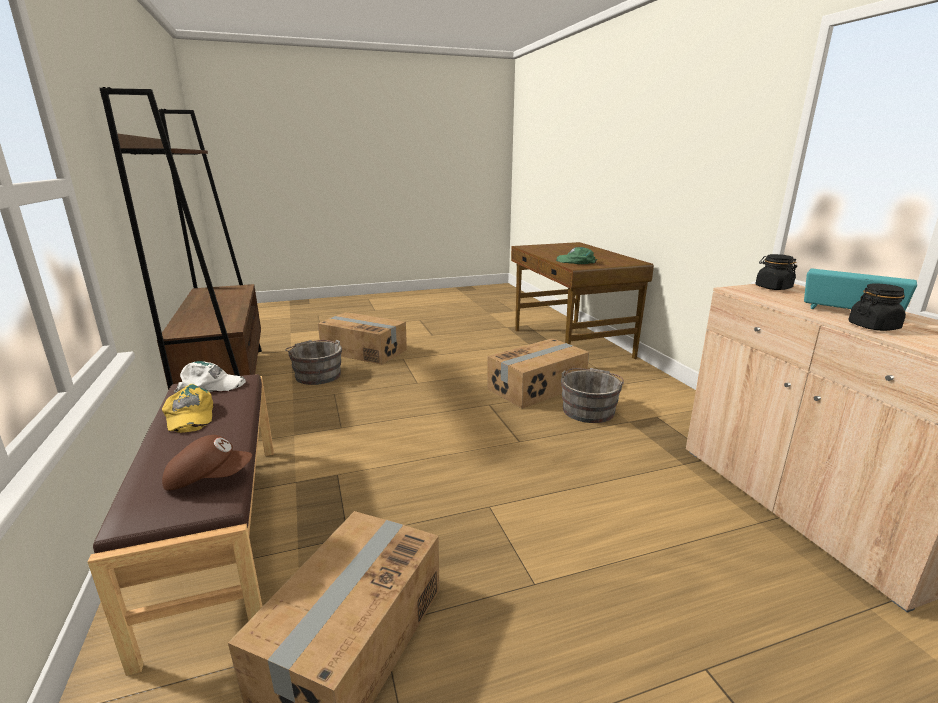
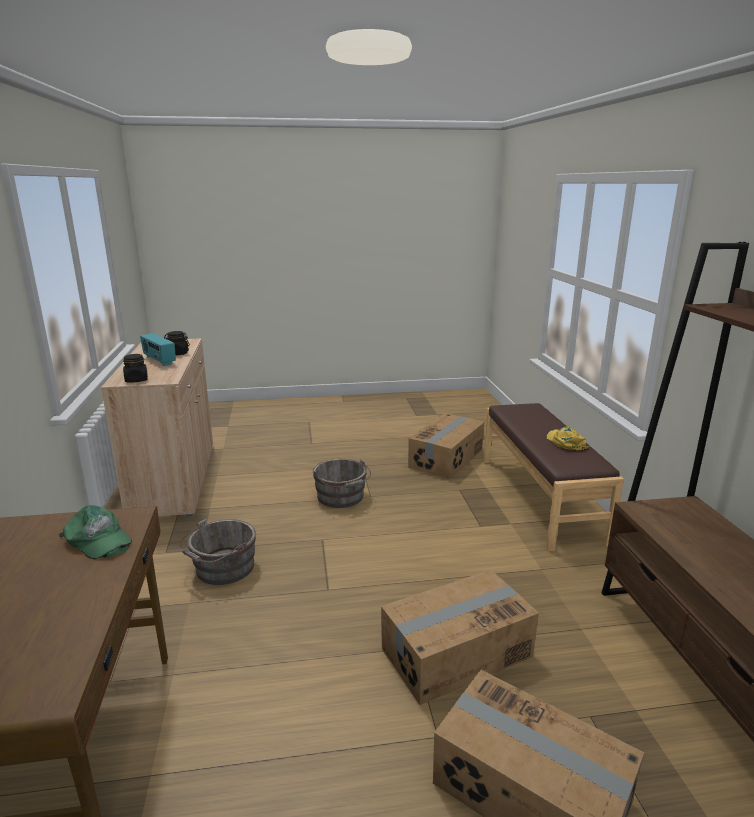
camera: 170 degrees left, 0 degrees up
brown cap [162,435,252,490] -> none
white cap [174,361,246,393] -> none
grey bucket [285,339,342,385] -> grey bucket moved to [313,459,371,508]
cardboard box [487,338,589,408] -> cardboard box moved to [381,569,539,705]

